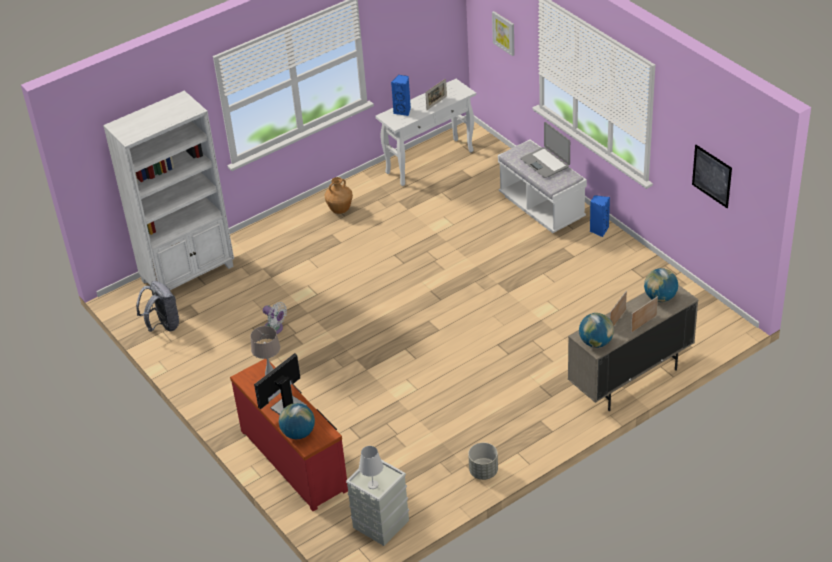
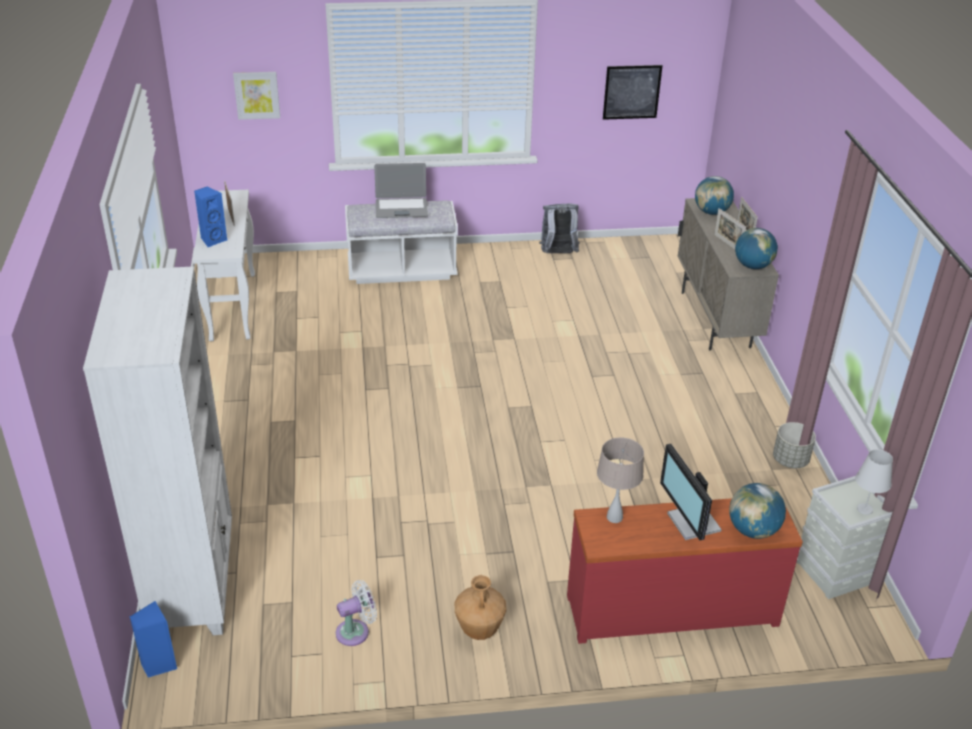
camera: 65 degrees left, 5 degrees down
grey backpack [136,281,179,332] -> grey backpack moved to [539,203,579,253]
white fan [263,302,287,334] -> white fan moved to [336,580,377,646]
brown vase [324,177,353,214] -> brown vase moved to [455,575,506,640]
blue speaker [590,195,610,237] -> blue speaker moved to [130,601,177,678]

